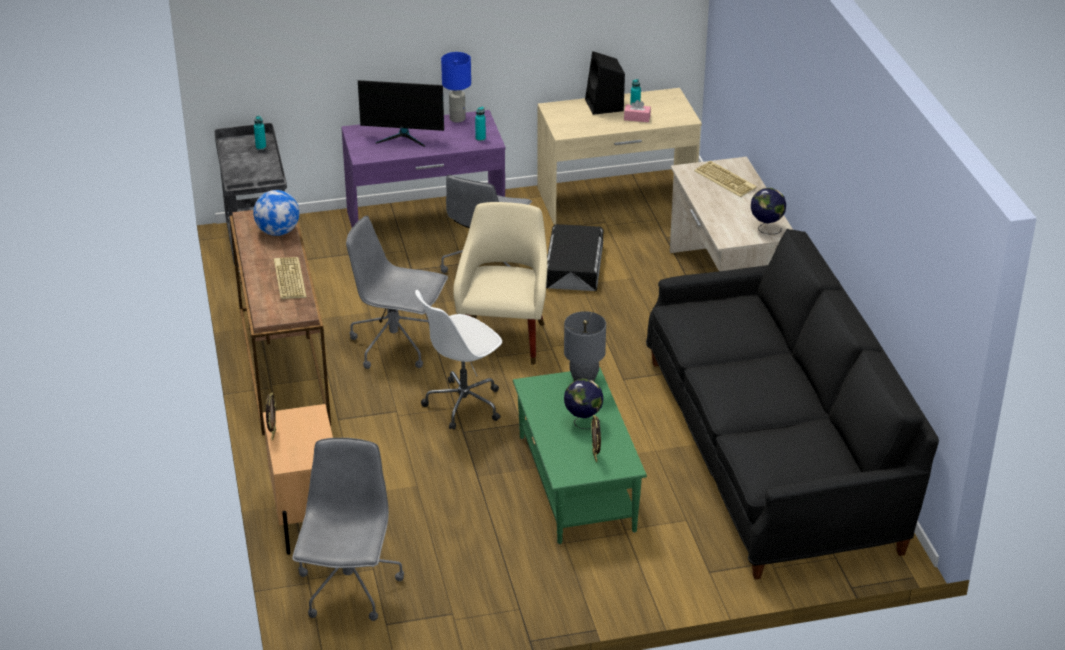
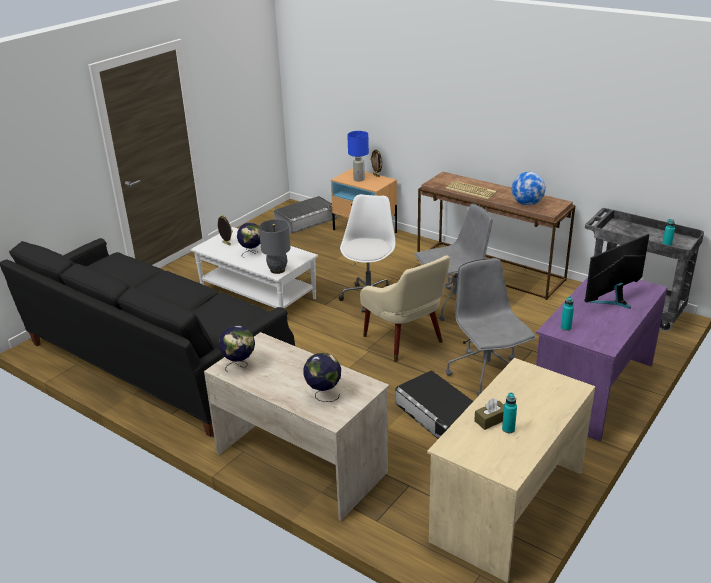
camera: 140 degrees right, 5 degrees down
grey office chair [292,438,404,621] -> grey storage box [274,196,337,234]
blue table lamp [441,52,471,122] -> blue table lamp moved to [347,131,369,181]
green coffee table [513,367,647,544] -> white coffee table [191,227,318,308]
black speaker [585,51,625,115] -> none
pink tissue box [624,100,651,122] -> brown tissue box [474,398,504,430]
keyboard [694,161,757,197] -> globe [303,353,341,402]

